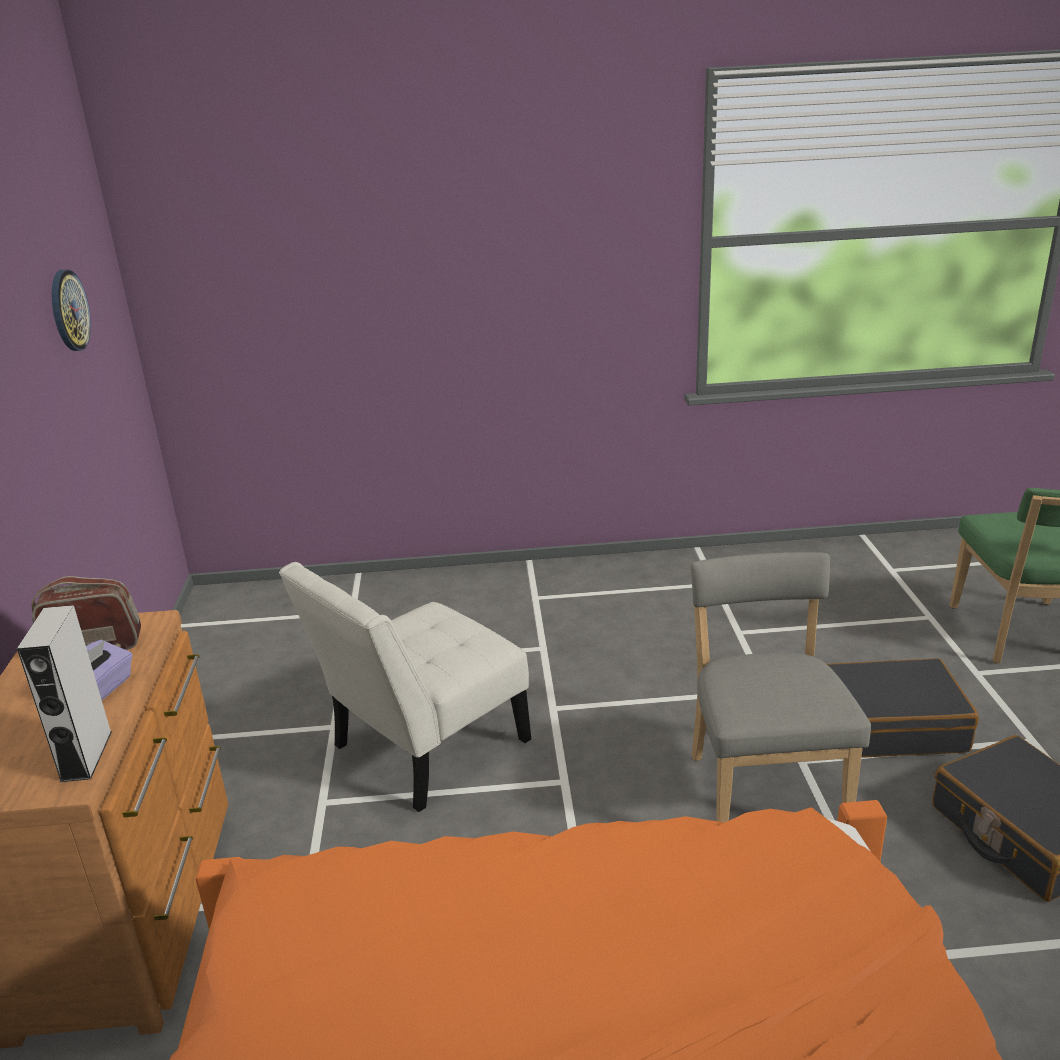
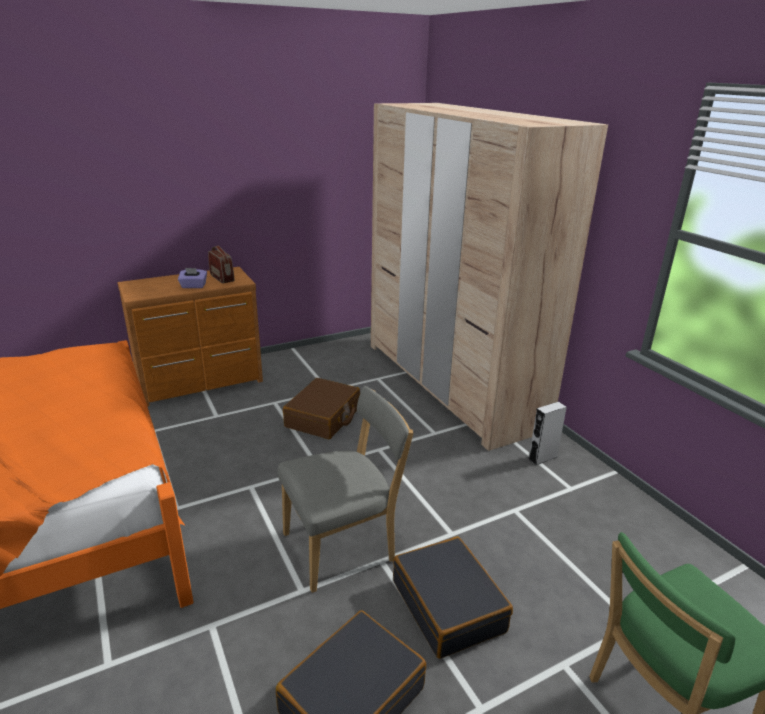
camera: 65 degrees right, 0 degrees up
grey speaker [17,605,112,782] -> grey speaker moved to [528,402,567,465]
wall clock [52,270,91,351] -> none
white chair [279,562,531,812] -> brown suitcase [283,378,360,439]
none -> beige wardrobe [371,103,608,451]

